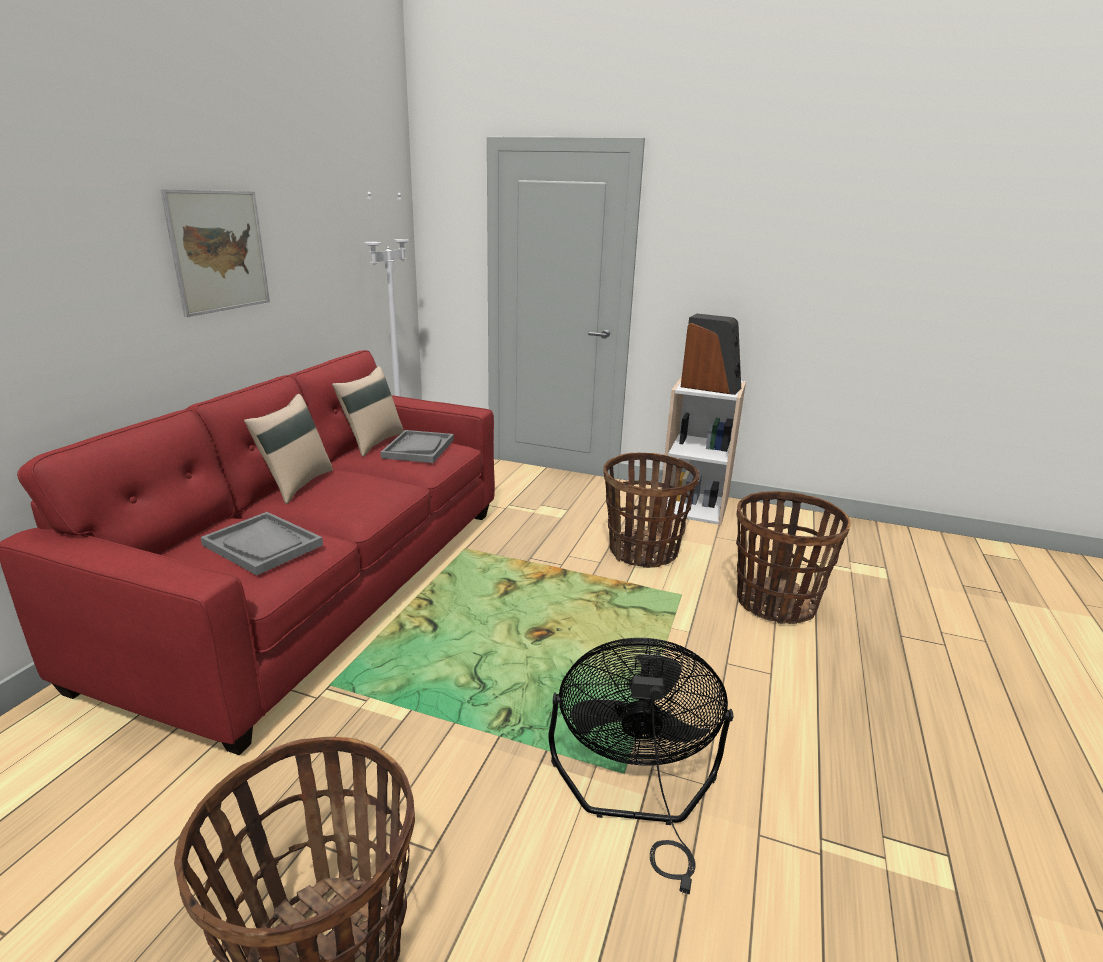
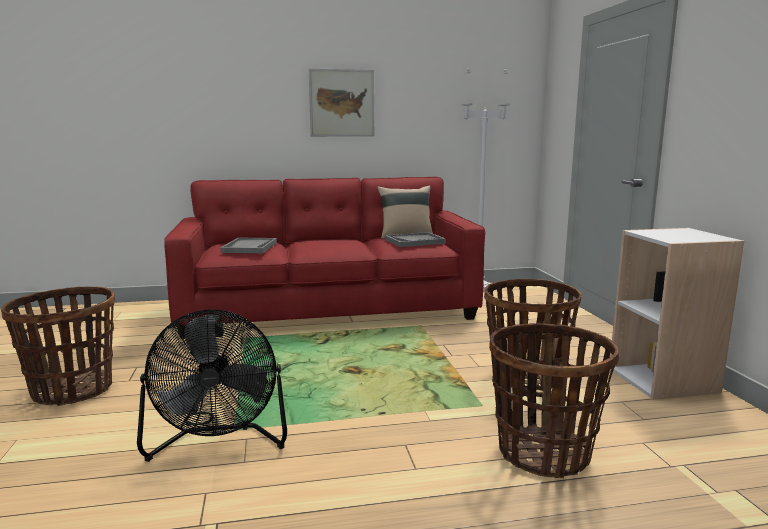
camera: 60 degrees right, 10 degrees down
beige pillow [244,394,333,504] -> none
black fan [548,638,733,895] -> black fan turned 105 degrees clockwise [137,309,287,462]
speaker [681,314,741,395] -> none

